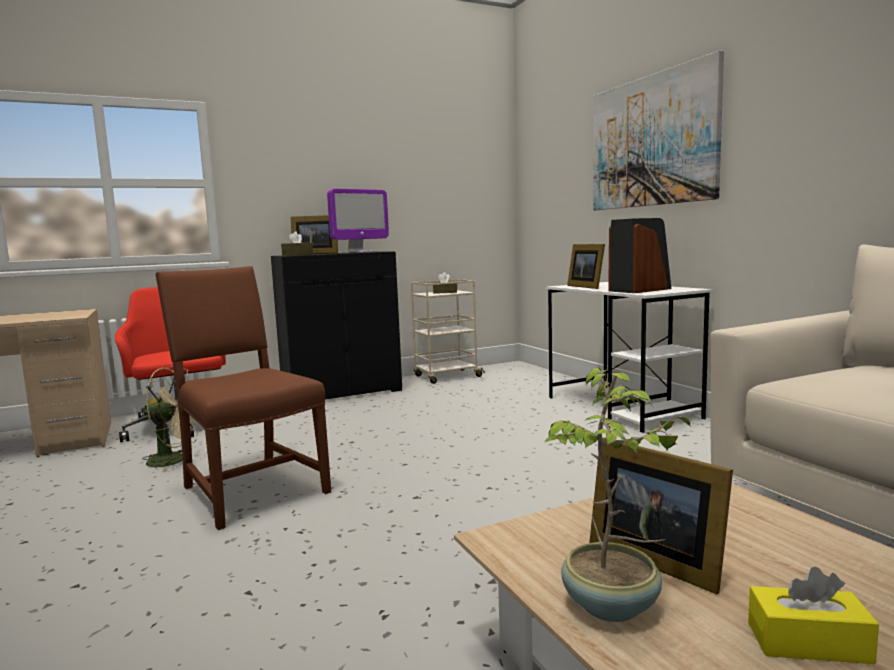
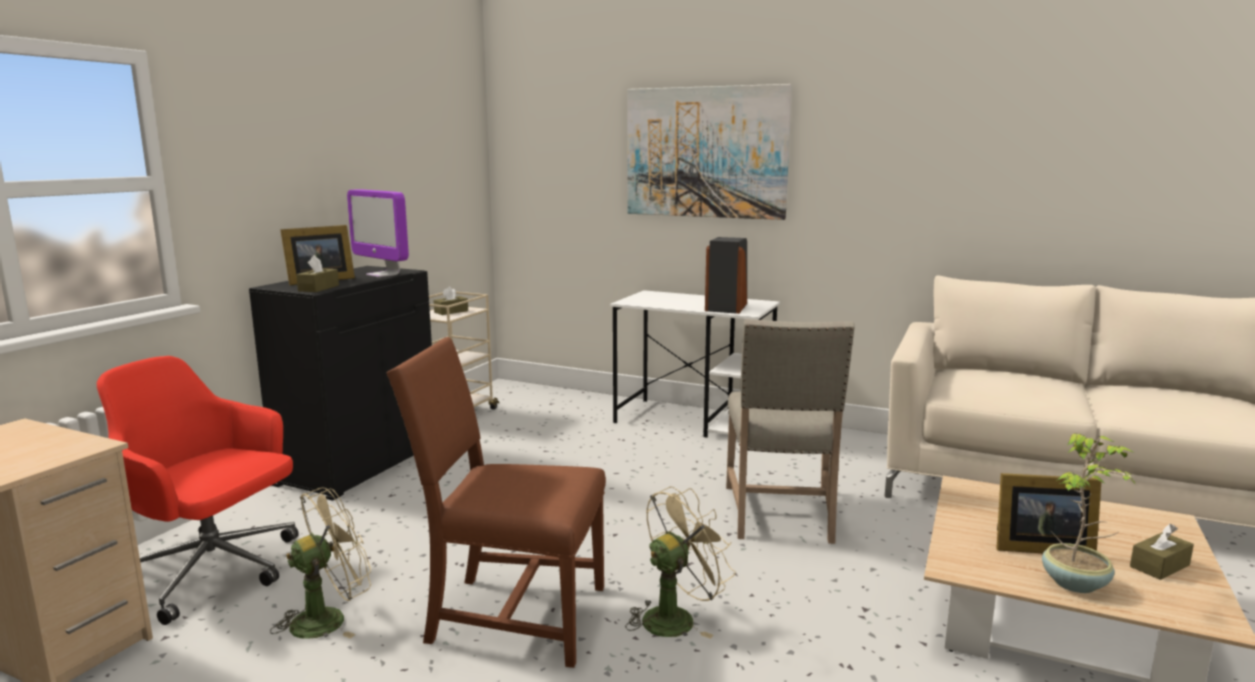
camera: 40 degrees left, 5 degrees up
monitor [327,189,389,253] -> monitor turned 120 degrees clockwise [347,189,409,277]
picture frame [567,244,605,289] -> none
yellow tissue box [748,567,879,664] -> brown tissue box [1130,524,1194,580]
none -> beige fan [625,487,735,639]
none -> beige chair [726,319,855,544]

